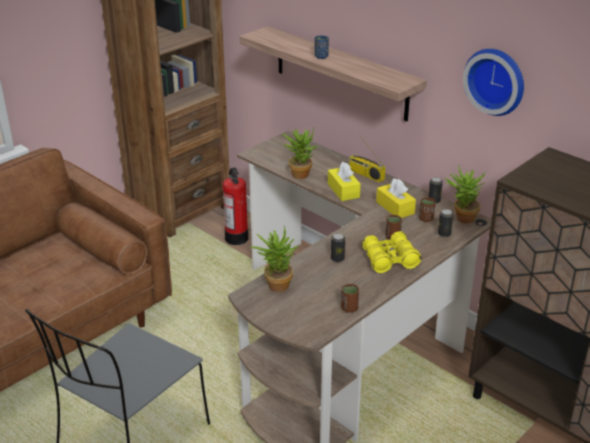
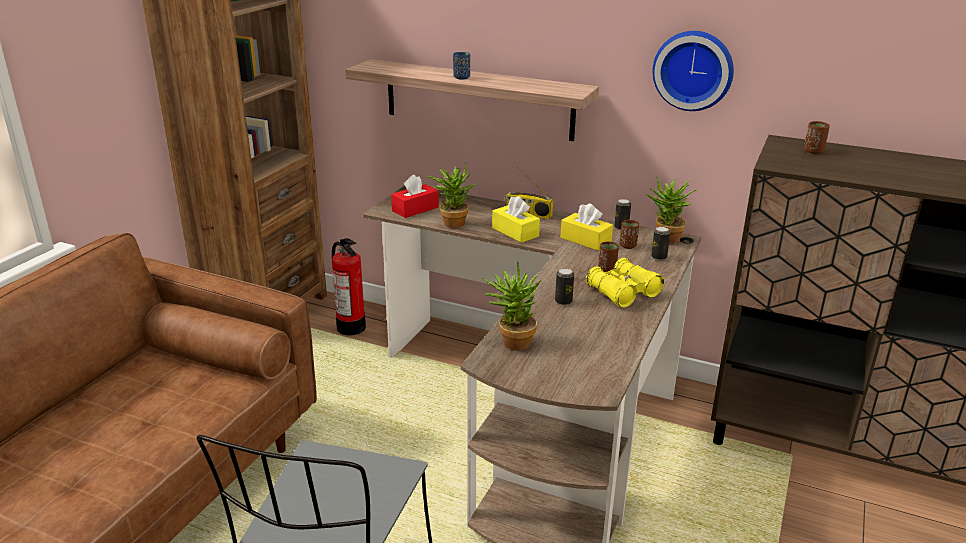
camera: 20 degrees left, 5 degrees down
brown cup [341,284,359,313] -> brown cup moved to [804,121,830,154]
none -> red tissue box [391,174,439,218]

